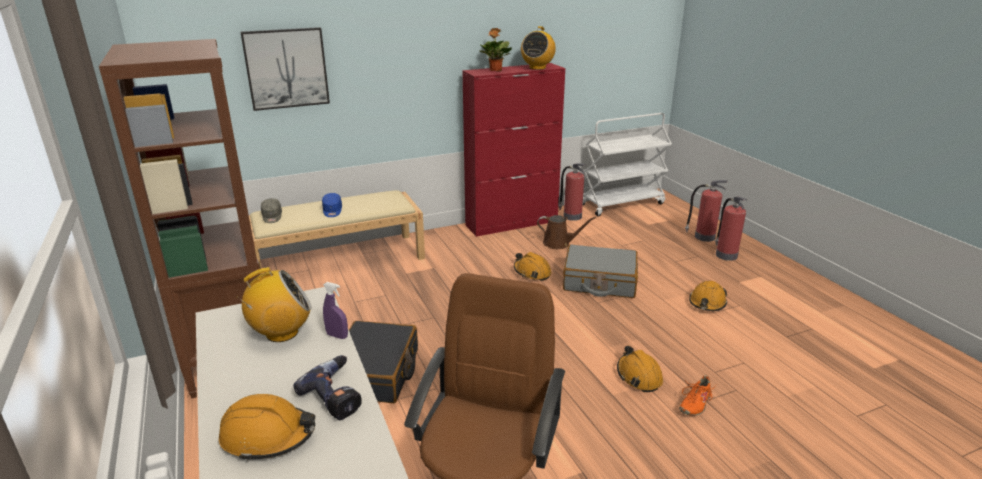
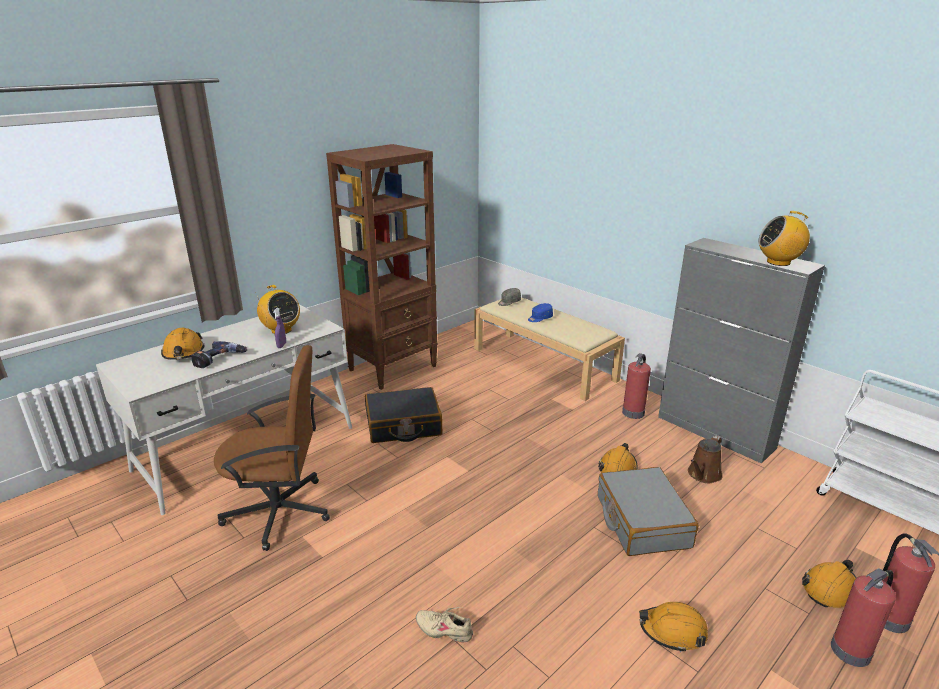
camera: 70 degrees right, 0 degrees up
picture [240,27,330,111] -> none
red cabinet [462,63,566,237] -> grey cabinet [658,238,825,464]
potted plant [479,28,512,71] -> none
brown watering can [537,215,596,249] -> brown watering can turned 45 degrees clockwise [688,435,723,484]
fire extinguisher [559,163,586,221] -> fire extinguisher moved to [622,353,651,419]
orange hard hat [617,346,663,392] -> orange hard hat moved to [802,560,857,608]
orange shoe [679,375,716,416] -> beige shoe [416,607,473,643]

